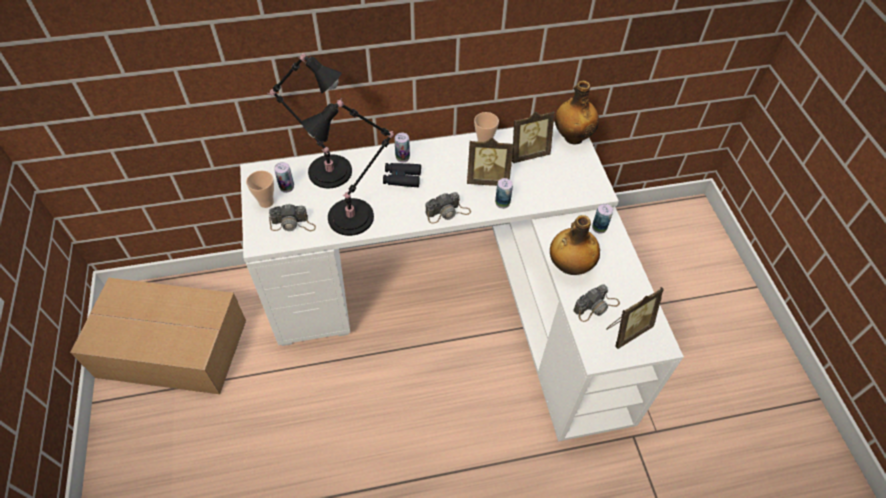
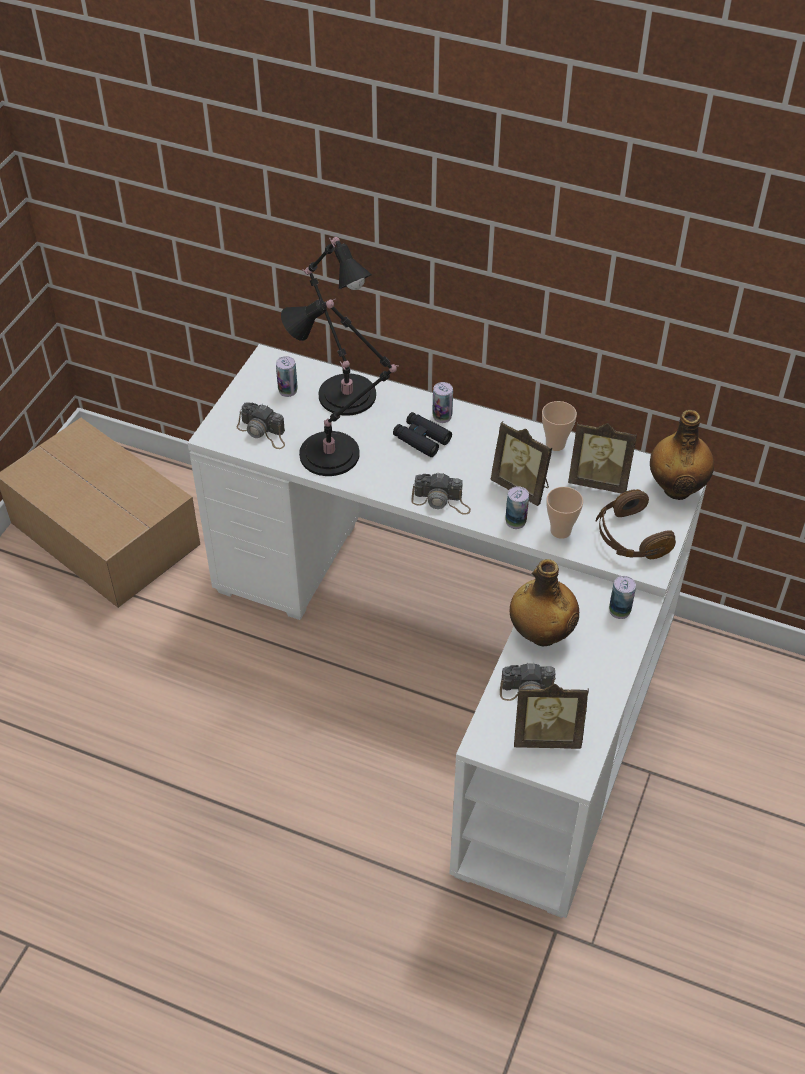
camera: 35 degrees right, 5 degrees down
cup [246,171,274,208] -> cup moved to [546,487,583,539]
none -> brown headphones [595,489,676,559]

